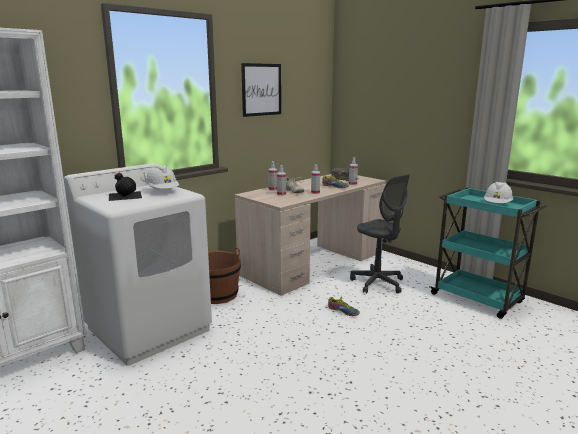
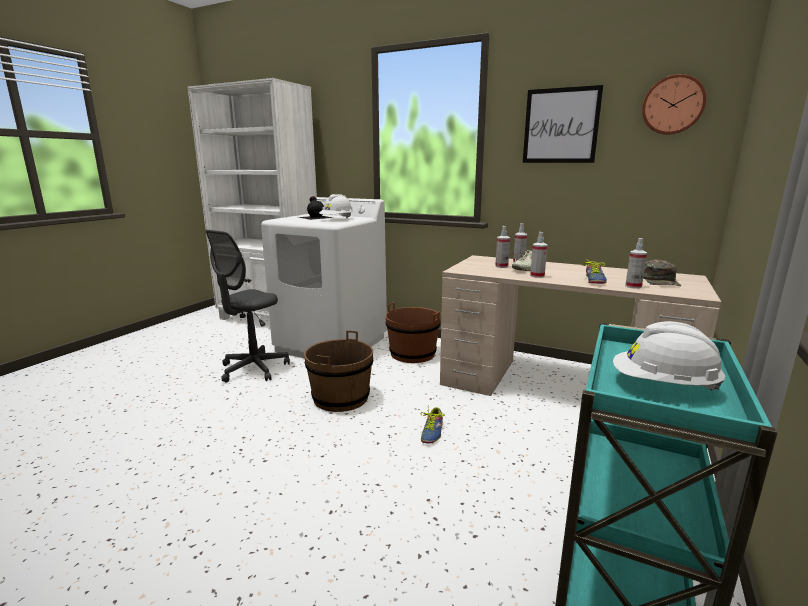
camera: 70 degrees right, 0 degrees up
grey office chair [350,174,410,294] -> grey office chair moved to [205,230,290,383]
none -> brown bucket [304,330,373,412]
none -> wall clock [642,74,706,135]

